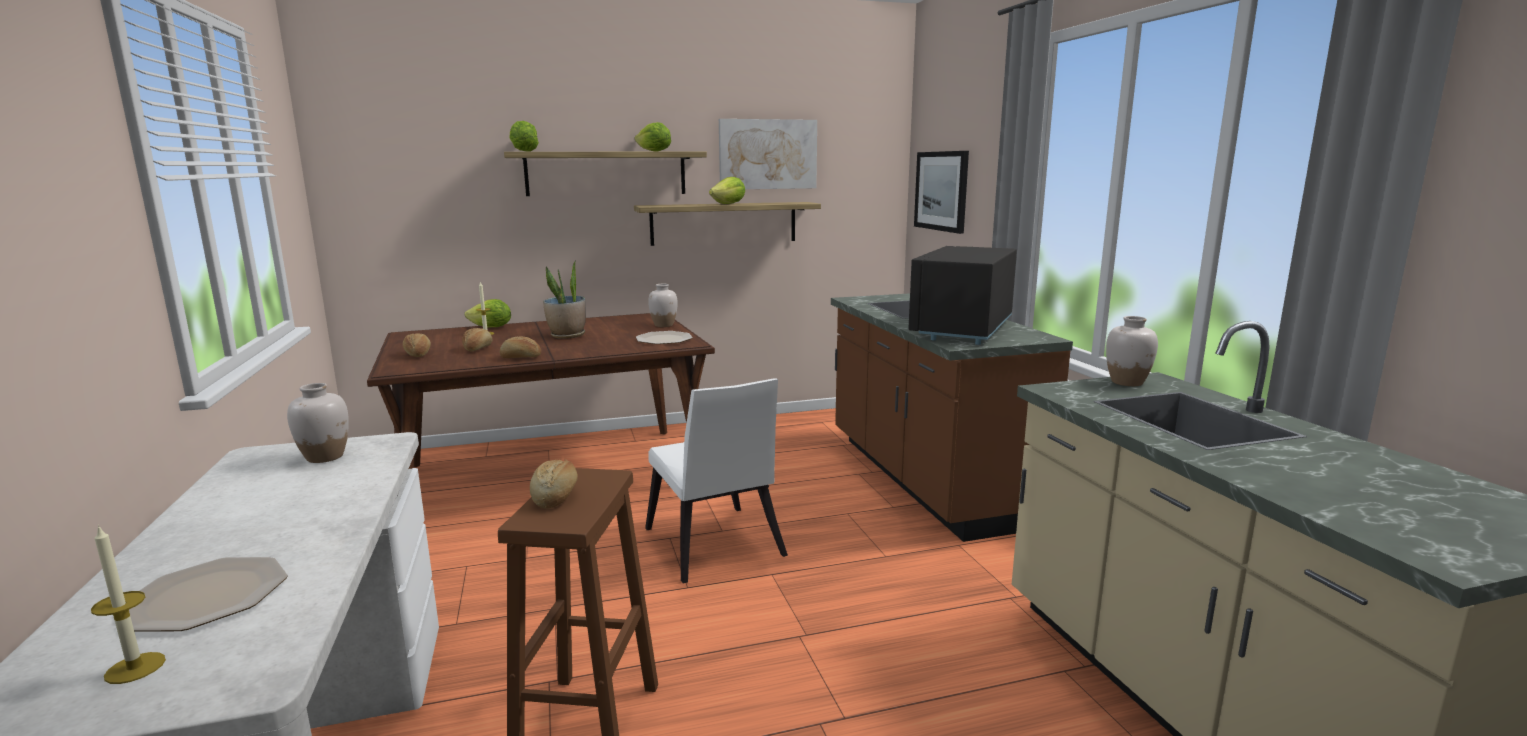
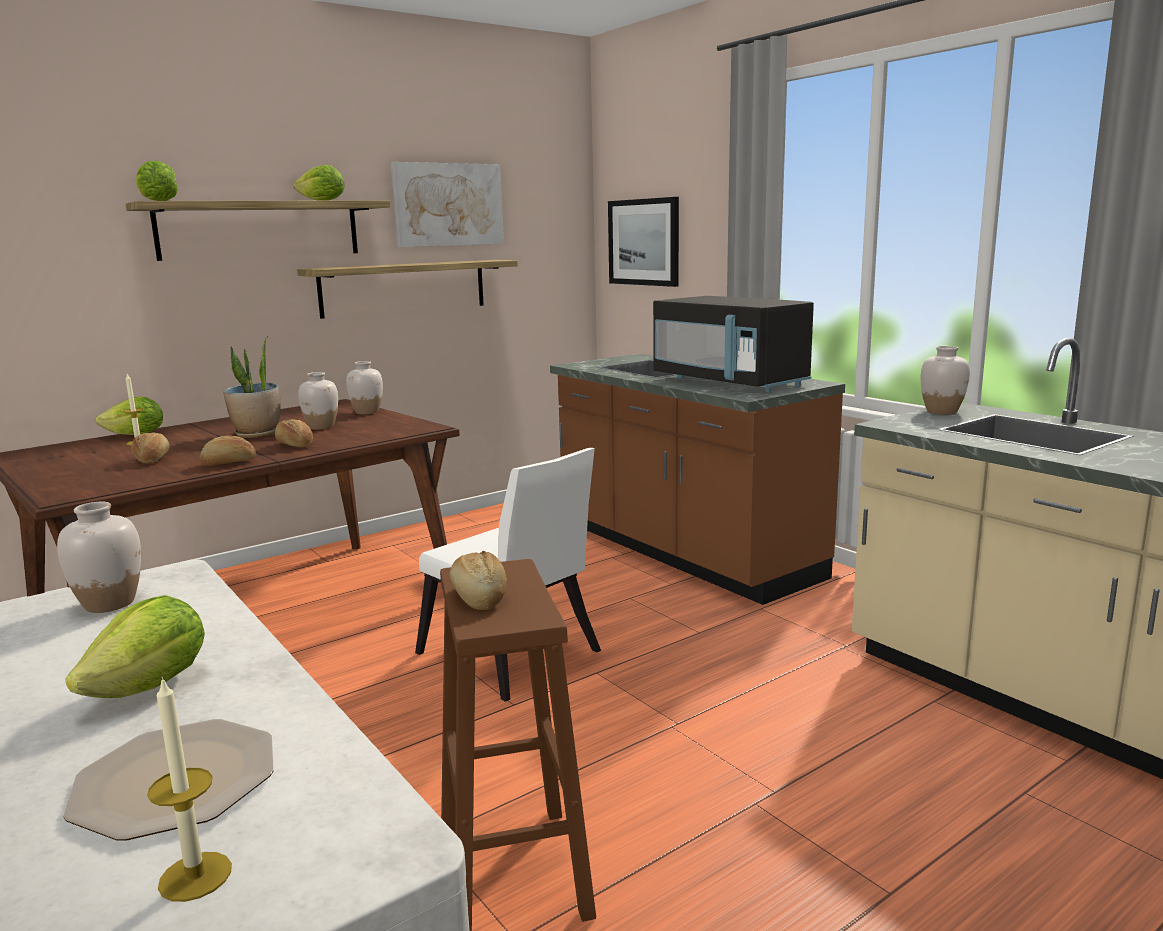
camera: 20 degrees left, 0 degrees up
bread [403,333,431,357] -> bread moved to [275,419,313,447]
plate [636,331,693,344] -> none
lettuce [709,177,745,204] -> lettuce moved to [65,595,205,698]
black microwave [908,246,1017,345] -> black microwave turned 45 degrees counterclockwise [653,296,814,393]
none -> white vase [298,372,338,430]

